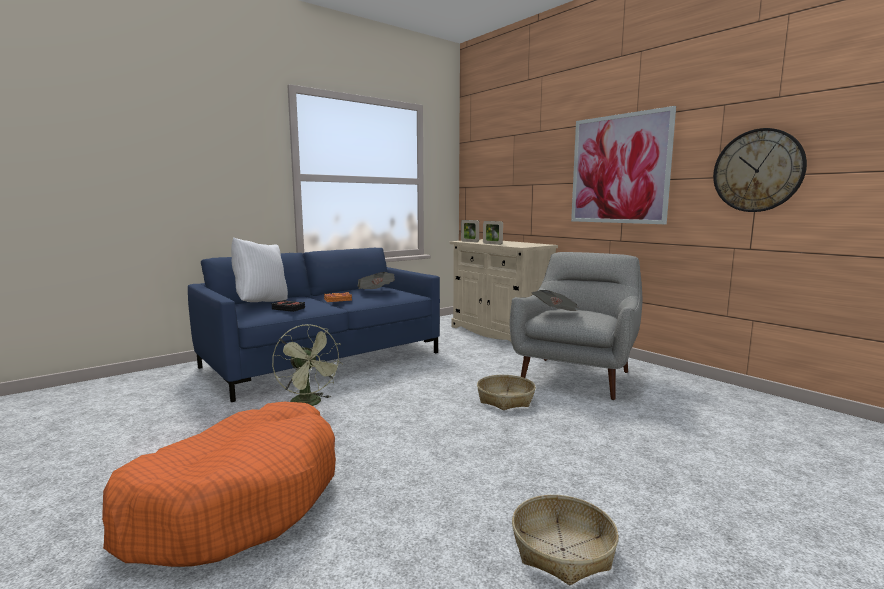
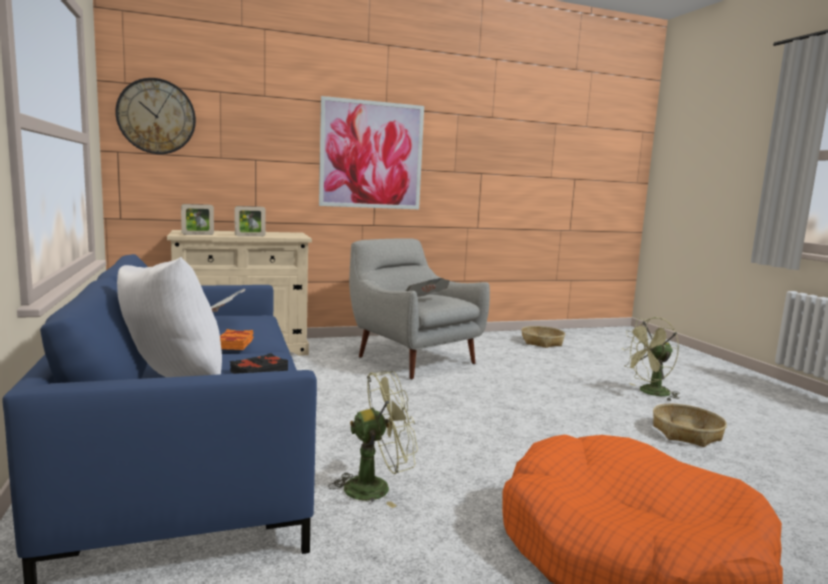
camera: 70 degrees left, 0 degrees up
basket [477,375,536,410] -> basket moved to [521,326,565,348]
wall clock [713,128,807,212] -> wall clock moved to [115,78,196,154]
none -> green fan [622,317,680,401]

